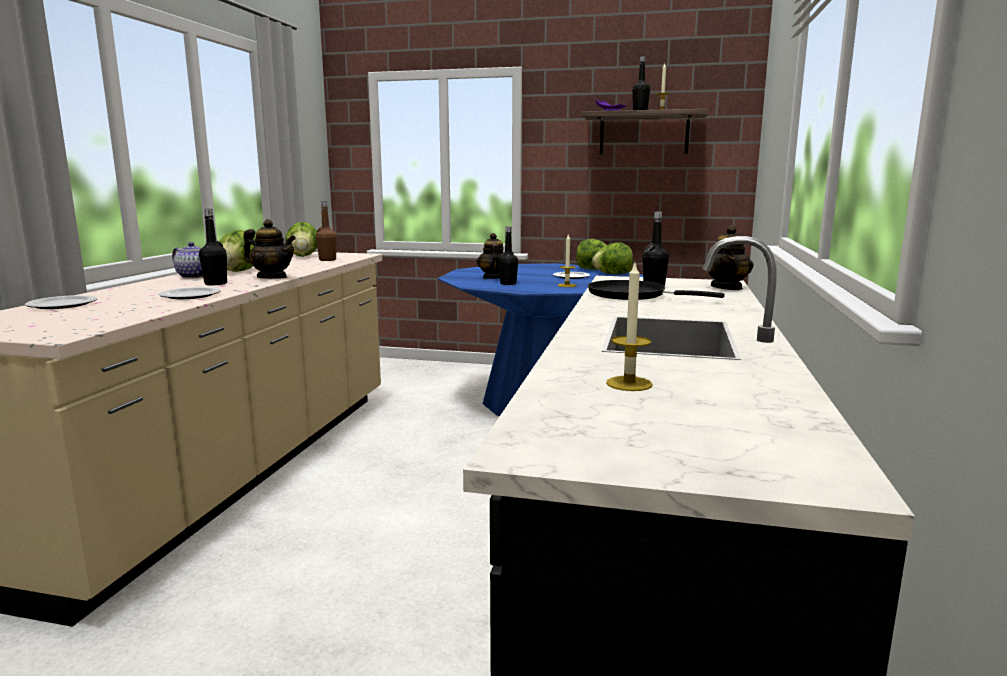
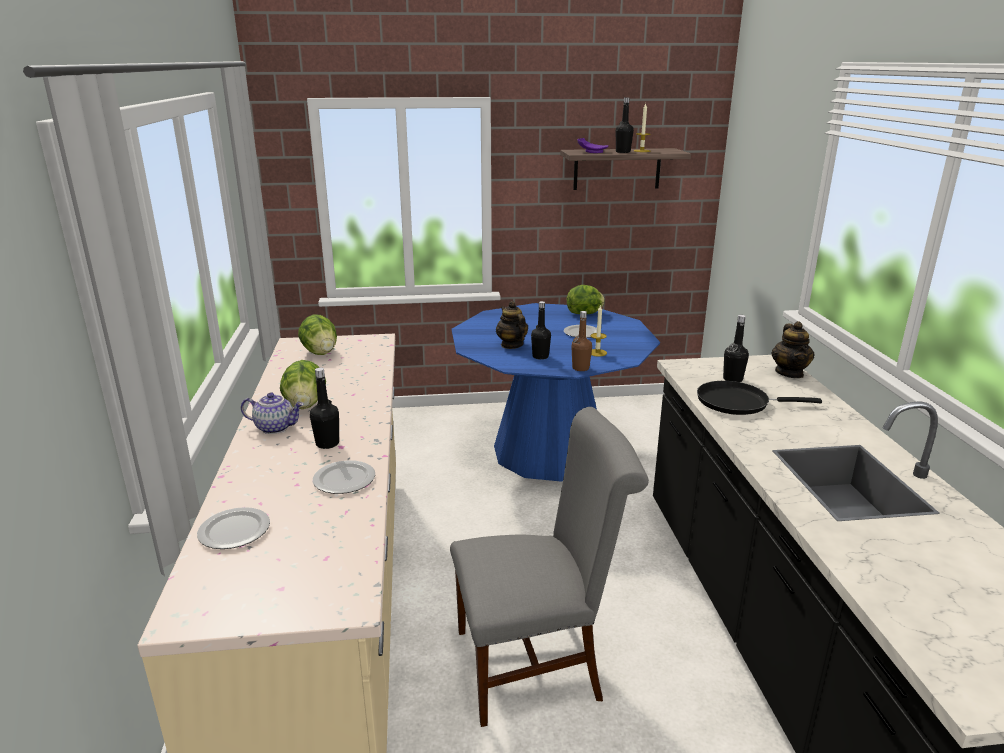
camera: 20 degrees left, 10 degrees up
teapot [244,219,296,279] -> none
brown bottle [316,201,337,261] -> brown bottle moved to [571,311,592,371]
lettuce [592,242,633,275] -> none
candle [606,263,653,391] -> none
none -> grey chair [450,407,649,727]

